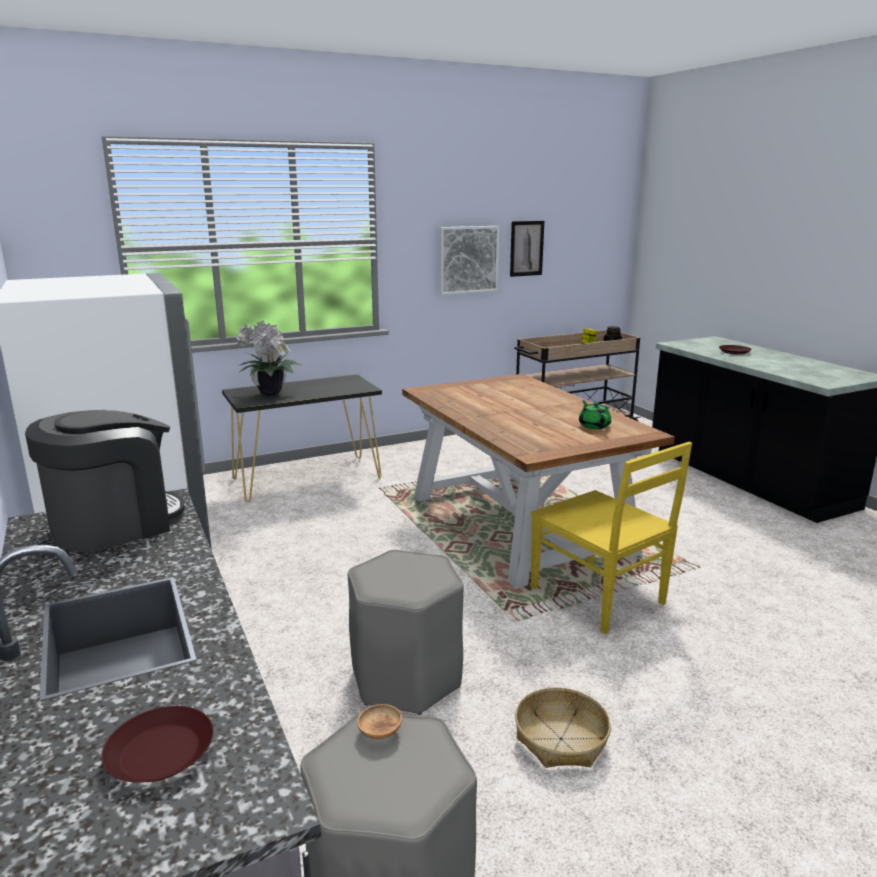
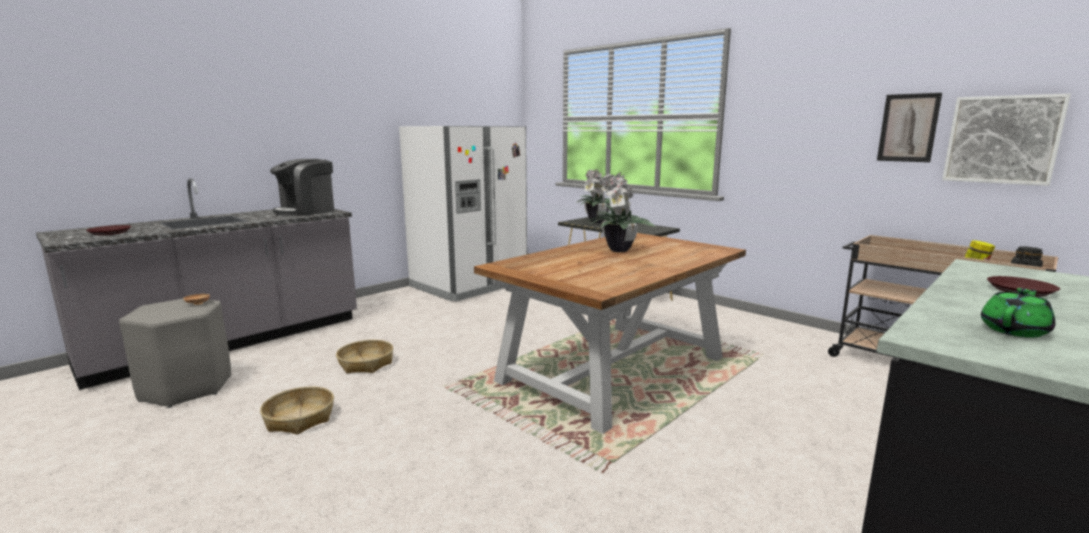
camera: 70 degrees right, 5 degrees down
coffee machine [25,410,185,552] -> coffee machine turned 105 degrees clockwise [270,159,334,216]
grey stool [348,550,464,715] -> basket [336,340,393,373]
picture [439,226,499,295] -> picture moved to [942,94,1071,186]
yellow chair [531,442,692,634] -> none
green teapot [579,400,611,429] -> green teapot moved to [981,288,1055,338]
none -> potted plant [588,172,655,252]

